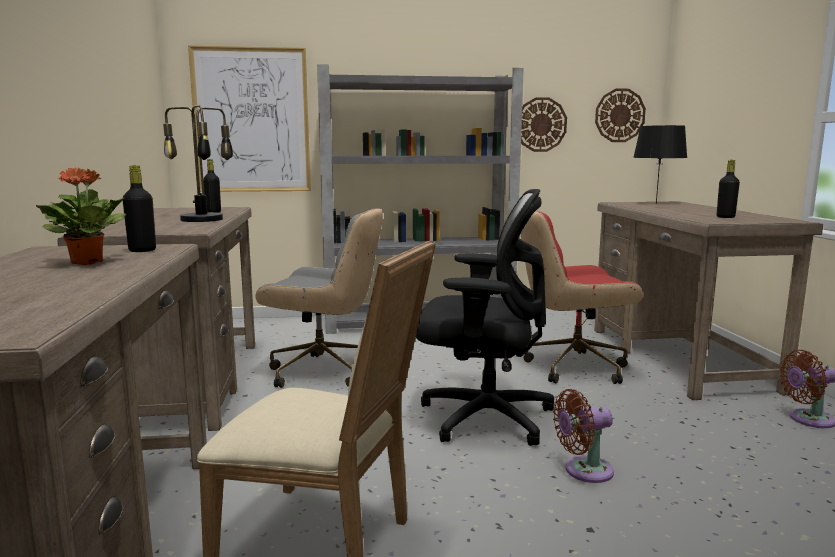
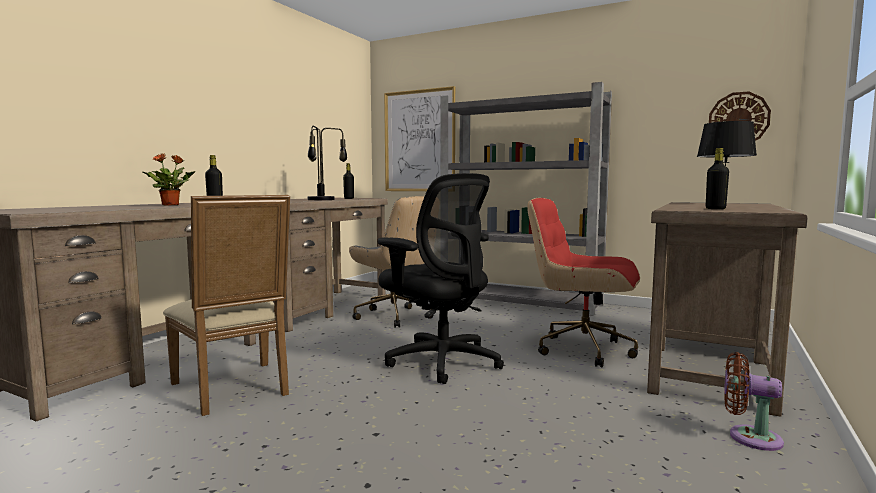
camera: 35 degrees right, 5 degrees down
wall clock [521,97,567,152] -> none
brown fan [553,389,614,483] -> none

